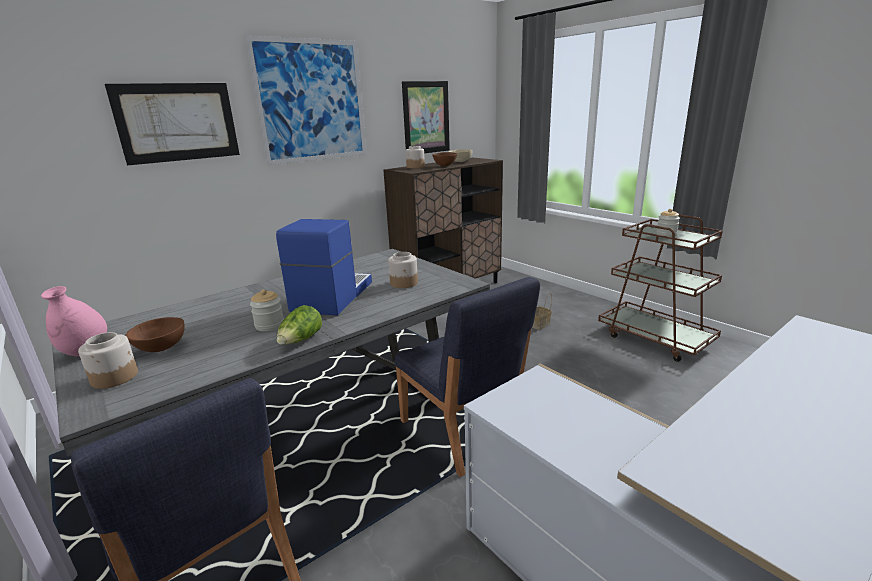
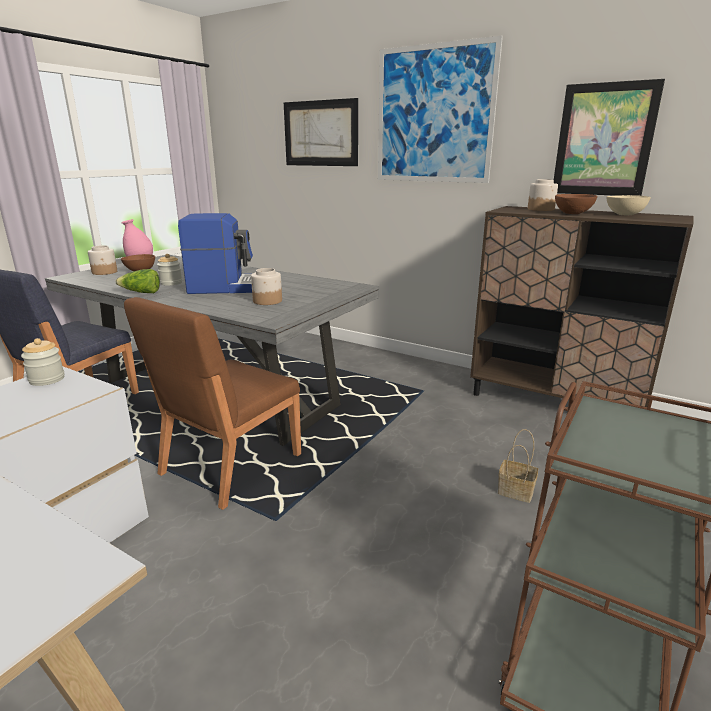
camera: 70 degrees right, 0 degrees up
blue chair [395,277,540,477] -> brown chair [124,297,301,510]
jar [656,209,680,237] -> jar moved to [21,338,65,386]

